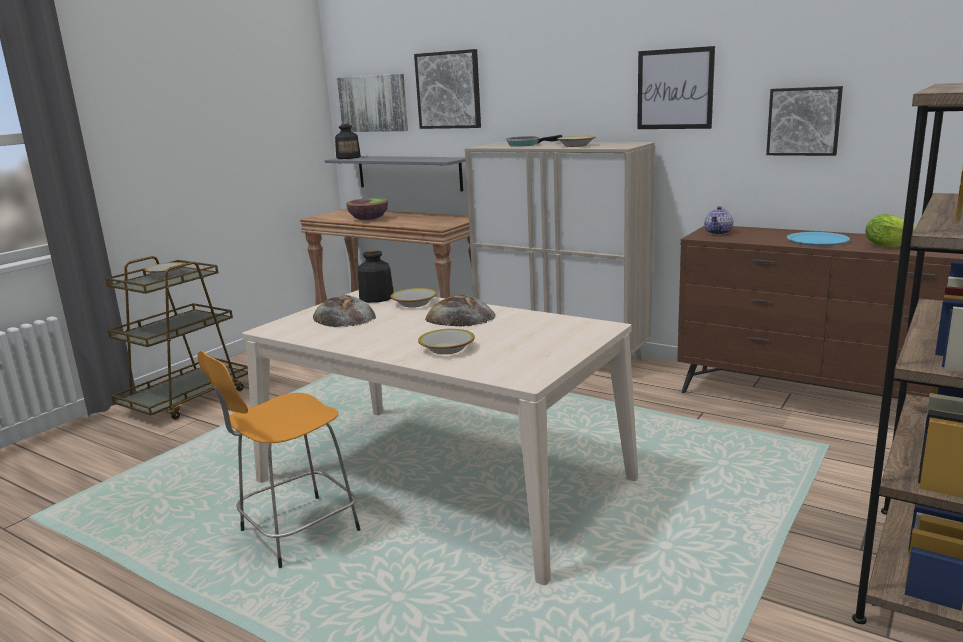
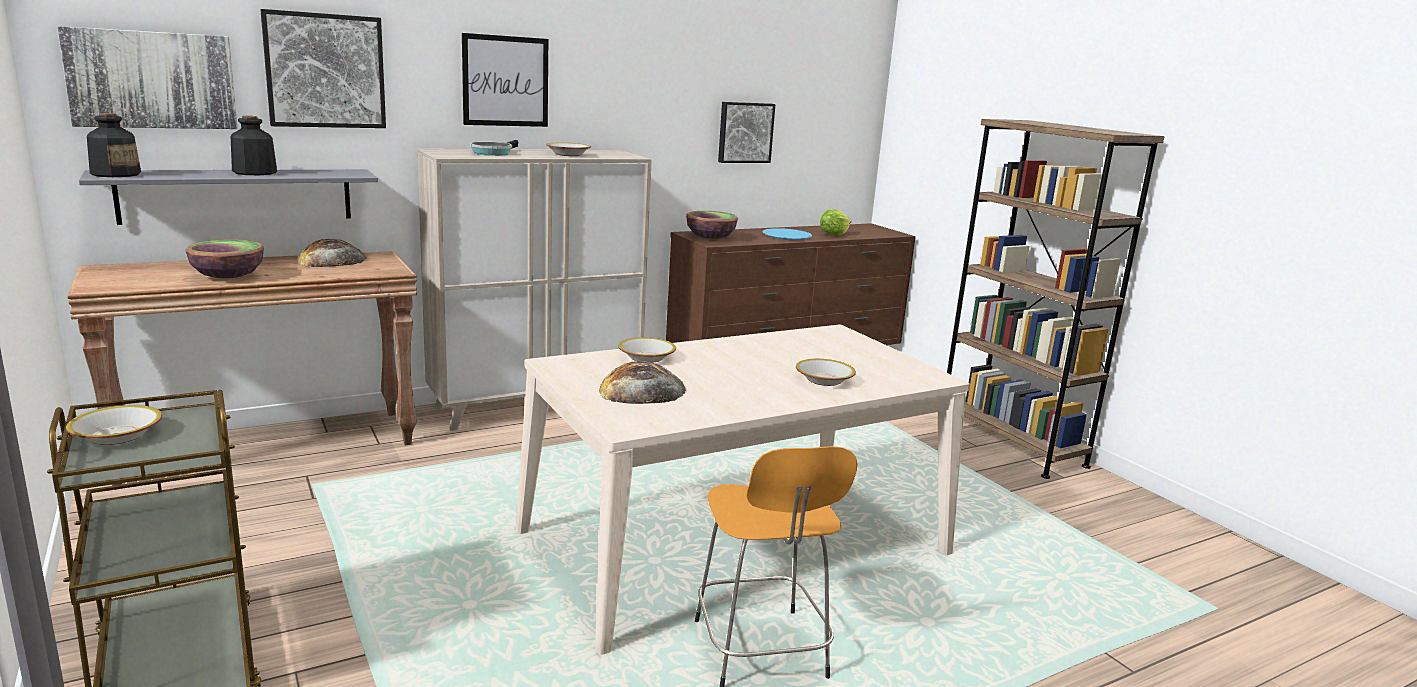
camera: 65 degrees left, 0 degrees up
bottle [358,249,394,303] -> bottle moved to [231,116,277,175]
bread [425,295,495,327] -> bread moved to [297,239,367,267]
picture [637,46,715,129] -> picture moved to [462,33,548,127]
teapot [704,206,733,235] -> bowl [686,211,738,239]

